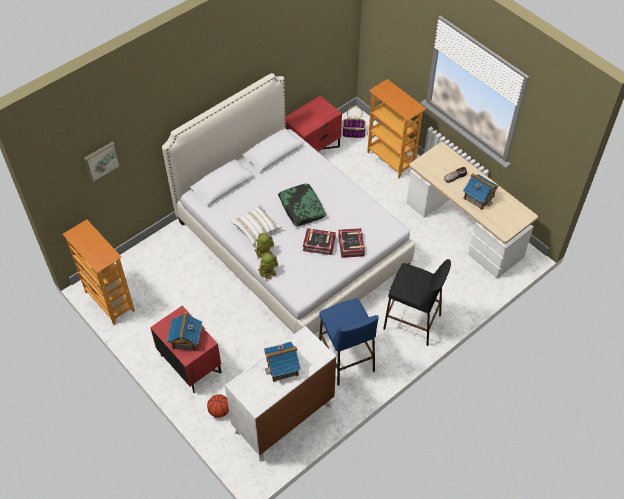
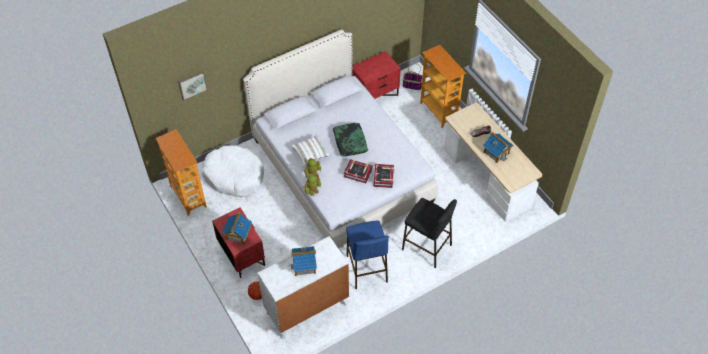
camera: 10 degrees right, 0 degrees up
none -> white dog bed [202,145,264,197]

